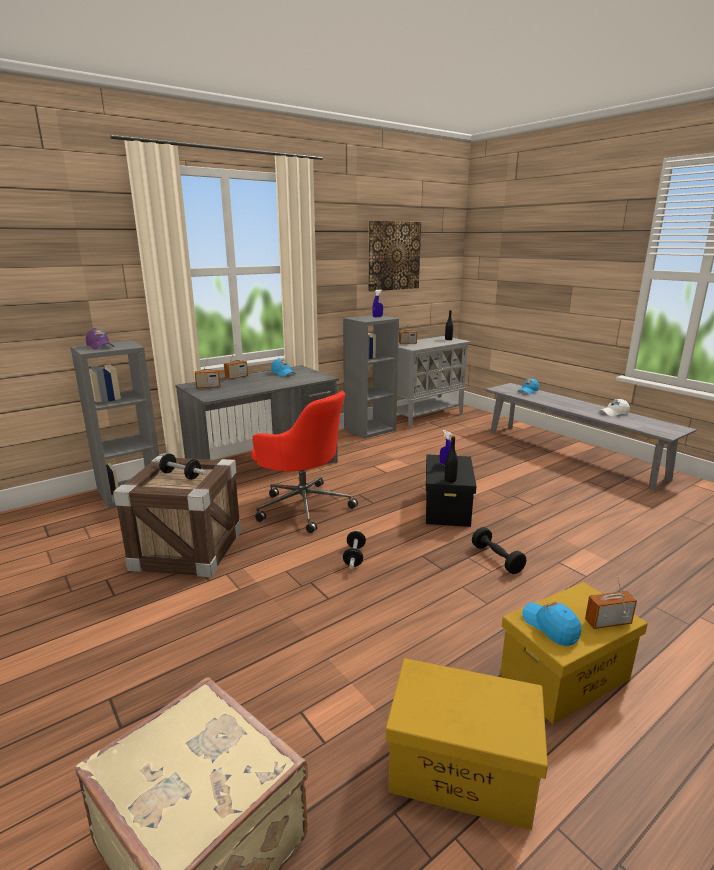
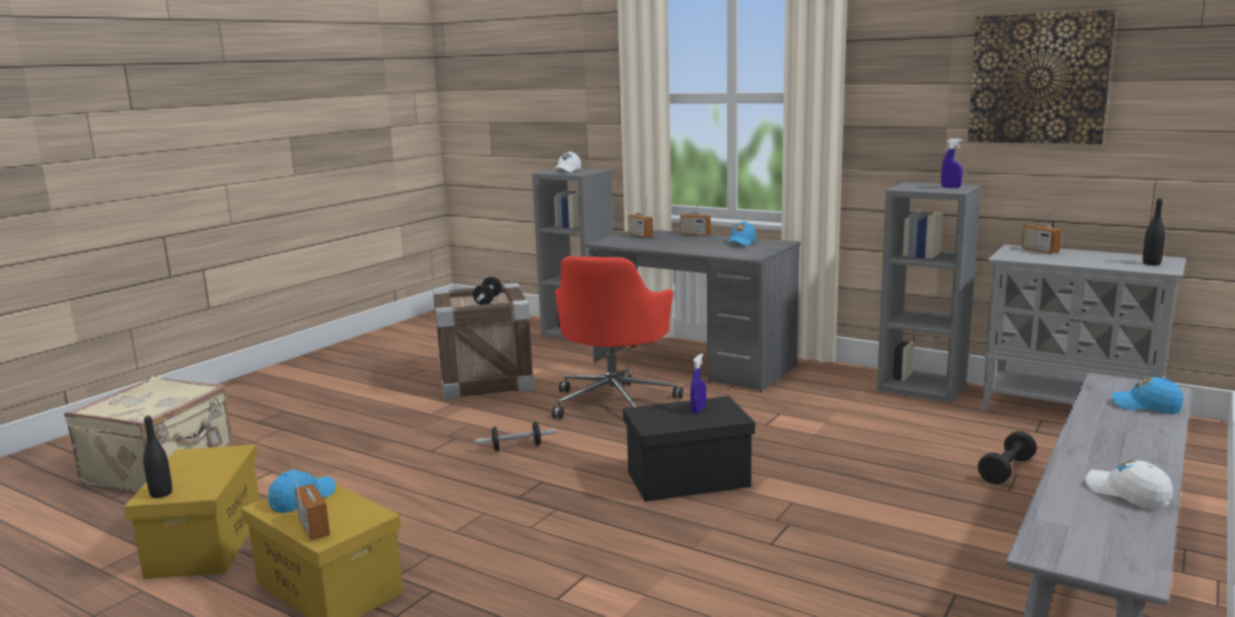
camera: 70 degrees right, 5 degrees down
purple cap [86,328,114,349] -> white cap [552,151,581,172]
black bottle [445,436,458,482] -> black bottle moved to [143,415,172,498]
black dumbbell [472,527,526,574] -> black dumbbell moved to [978,431,1037,484]

